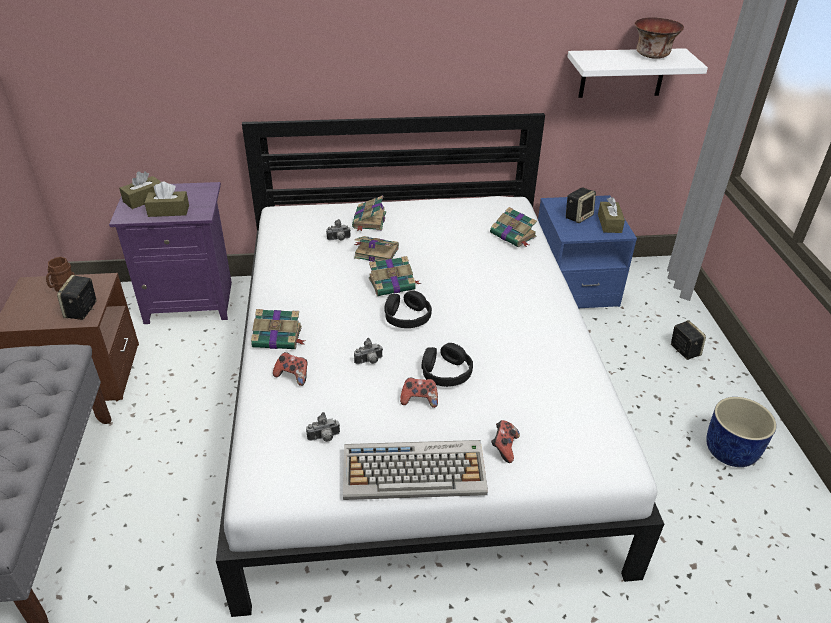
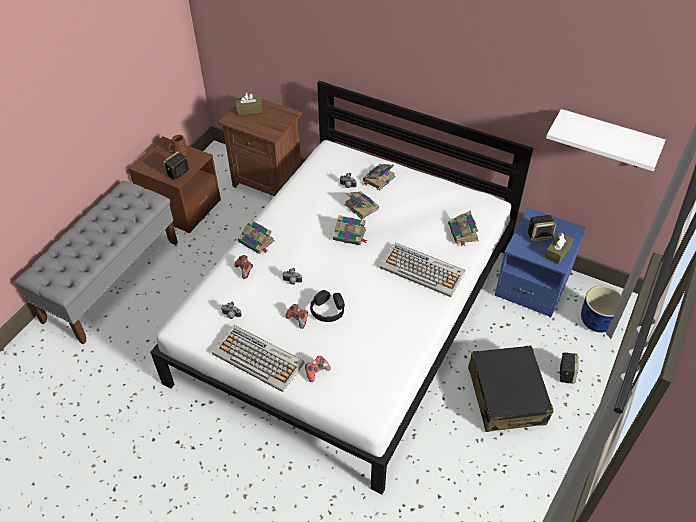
camera: 35 degrees right, 10 degrees up
purple nightstand [109,182,232,324] -> brown nightstand [218,99,303,196]
brown tissue box [144,182,189,217] -> none
black headphones [384,290,432,328] -> none
bowl [635,17,684,59] -> none
blue planter [706,397,777,467] -> blue planter moved to [581,286,621,333]
none -> keyboard [380,242,465,297]
none -> black suitcase [468,345,554,432]

